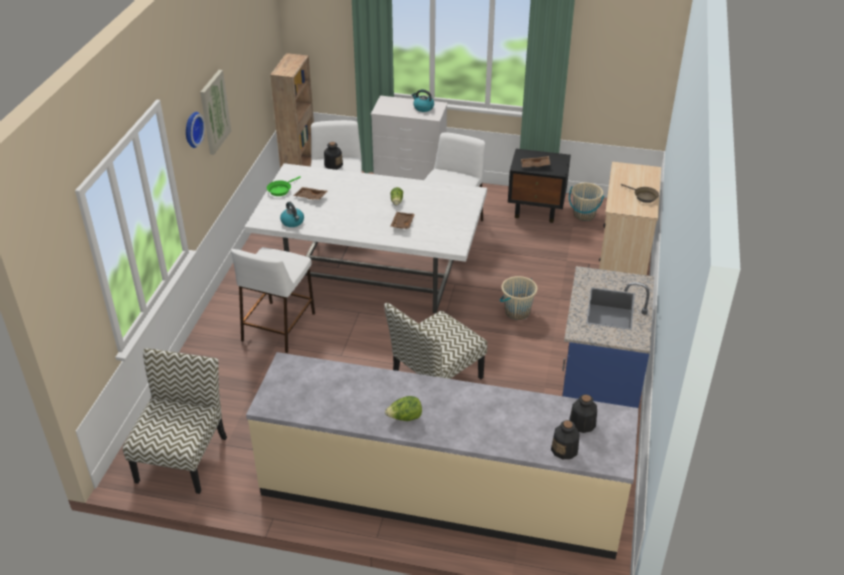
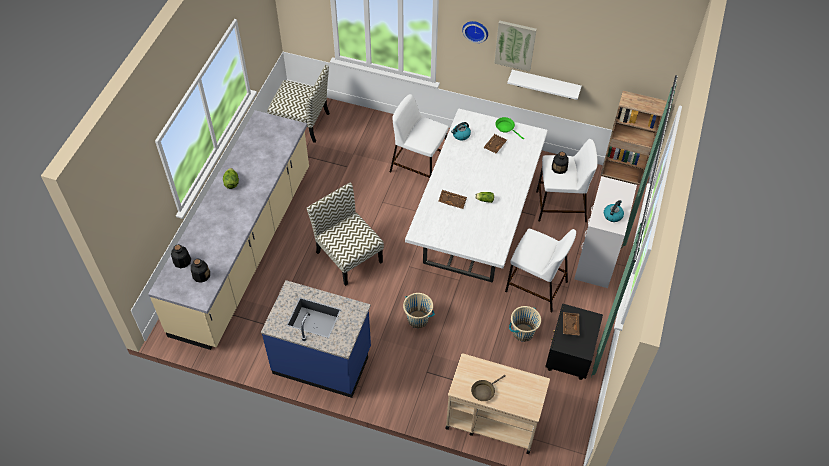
camera: 95 degrees right, 15 degrees up
beige bucket [569,183,604,221] -> beige bucket moved to [509,306,541,342]
none -> white shelf [507,70,581,100]

